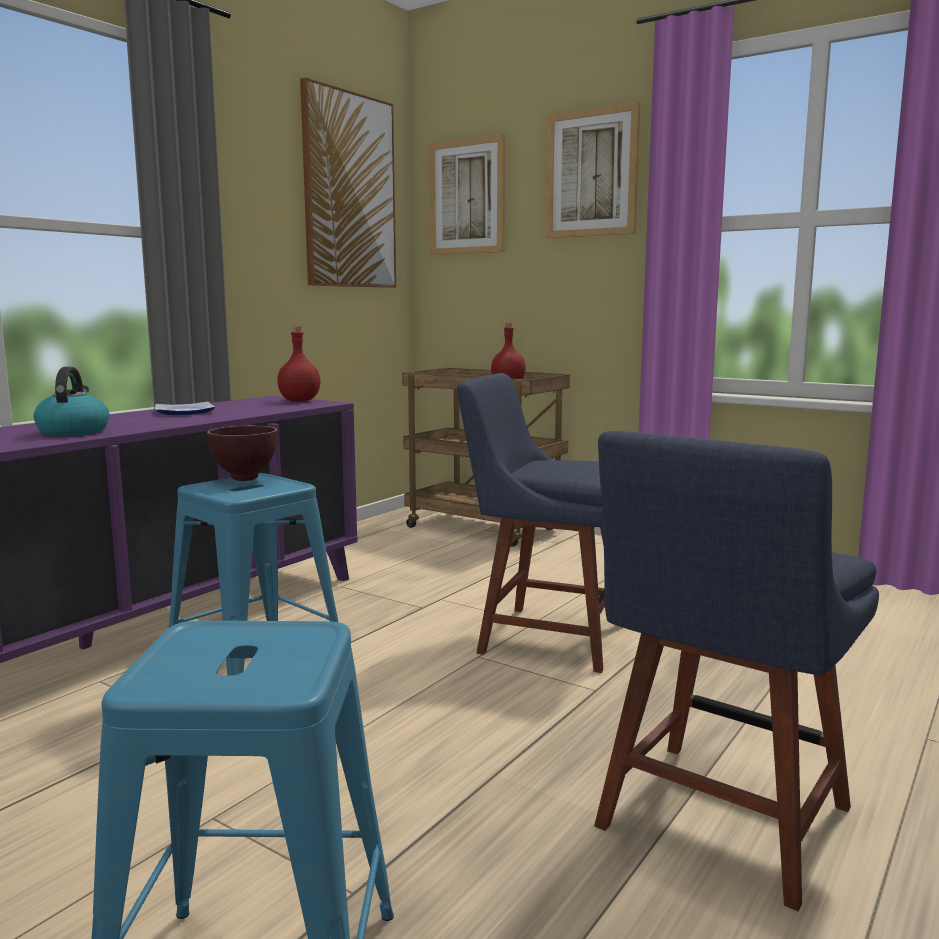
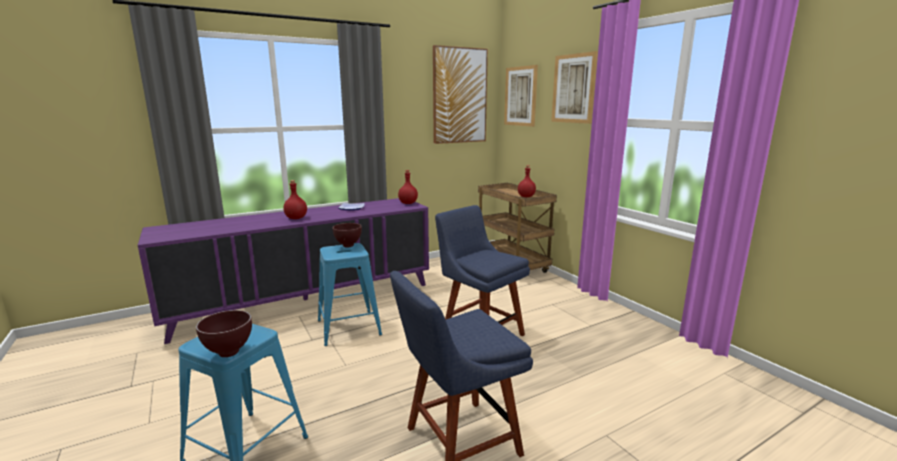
camera: 25 degrees right, 5 degrees up
kettle [34,367,109,436] -> red bottle [283,180,307,219]
none -> brown bowl [196,310,252,357]

